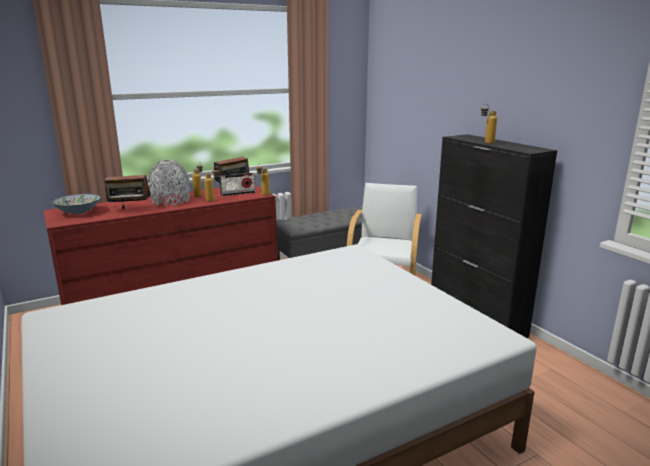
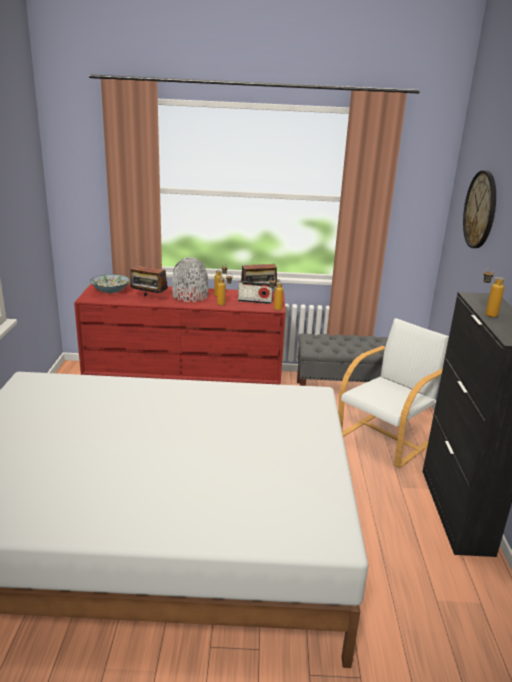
camera: 30 degrees right, 5 degrees up
none -> wall clock [463,170,496,248]

